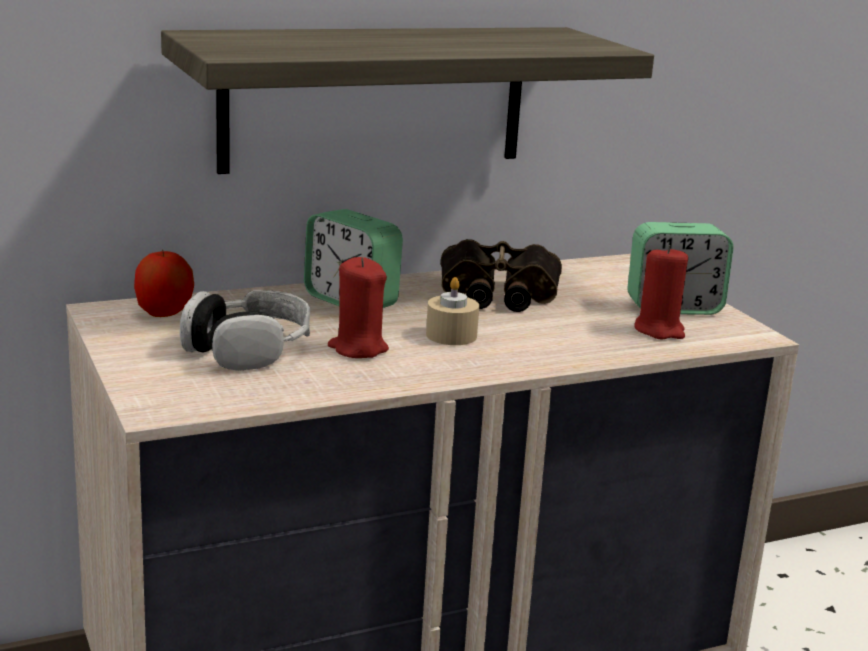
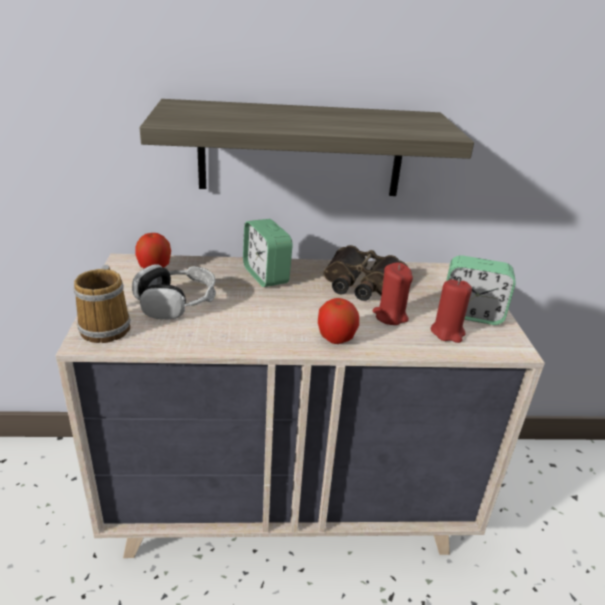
camera: 20 degrees right, 10 degrees up
red candle [328,257,389,358] -> red candle moved to [373,263,413,325]
beige candle [426,277,479,345] -> none
none -> mug [73,265,131,343]
none -> apple [318,298,359,344]

